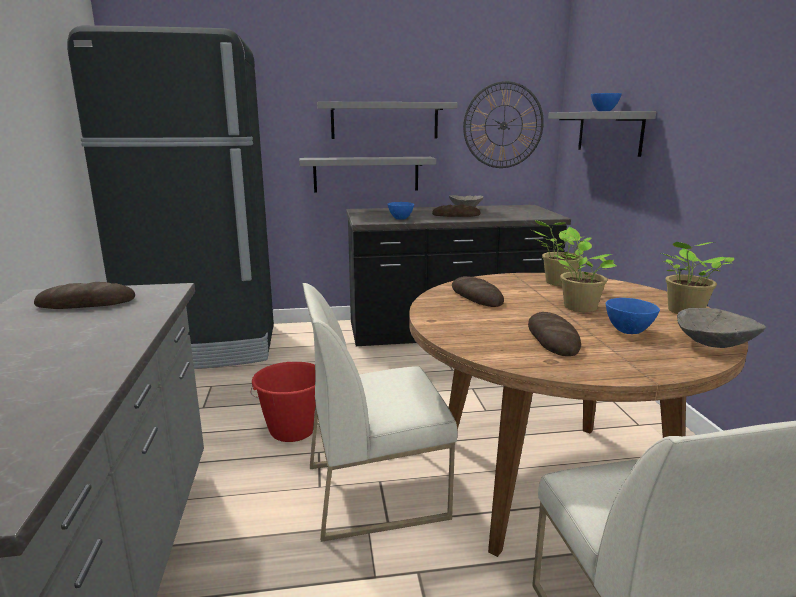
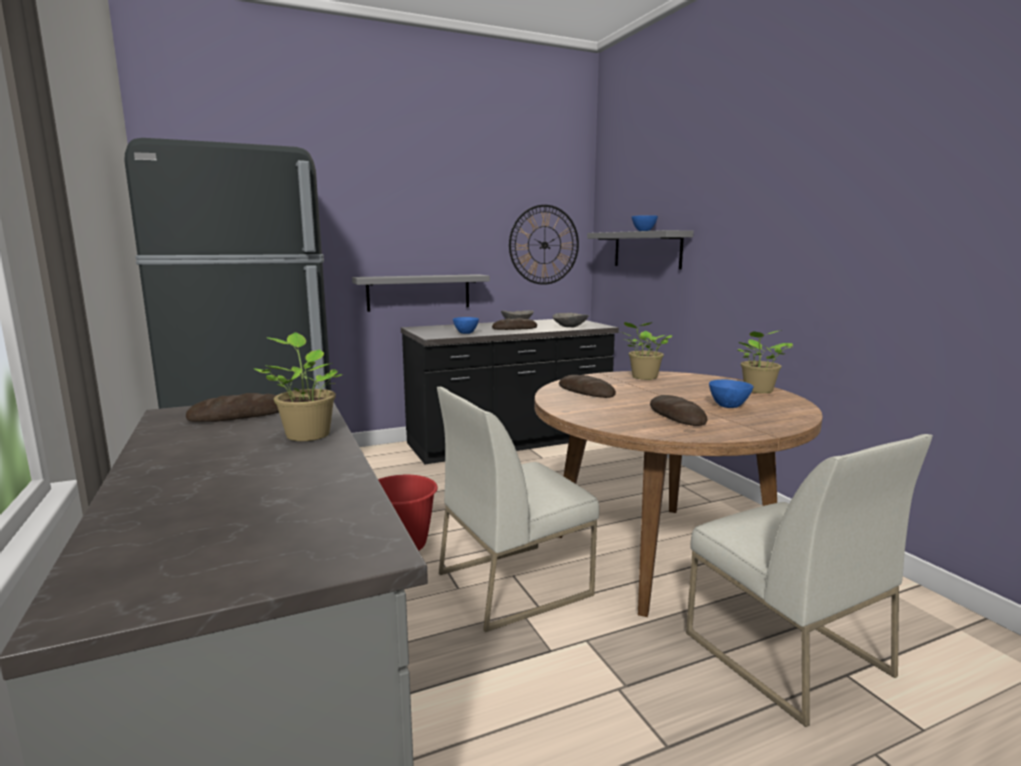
camera: 15 degrees left, 5 degrees down
grey shelf [317,102,458,139] -> none
potted plant [554,227,616,312] -> potted plant moved to [254,332,344,441]
grey bowl [677,308,766,348] -> grey bowl moved to [552,313,589,327]

